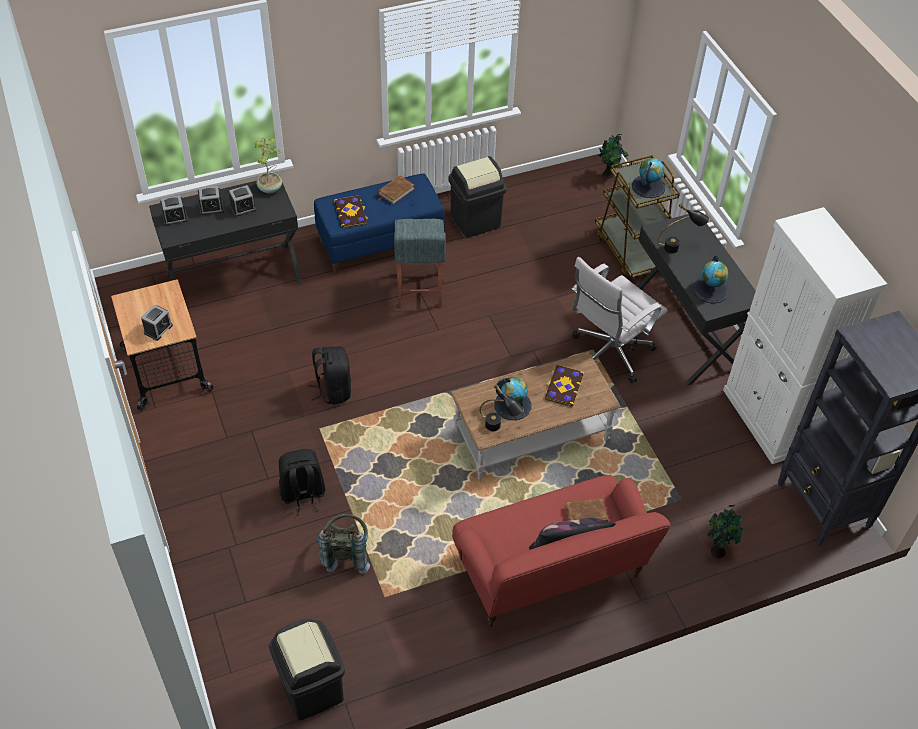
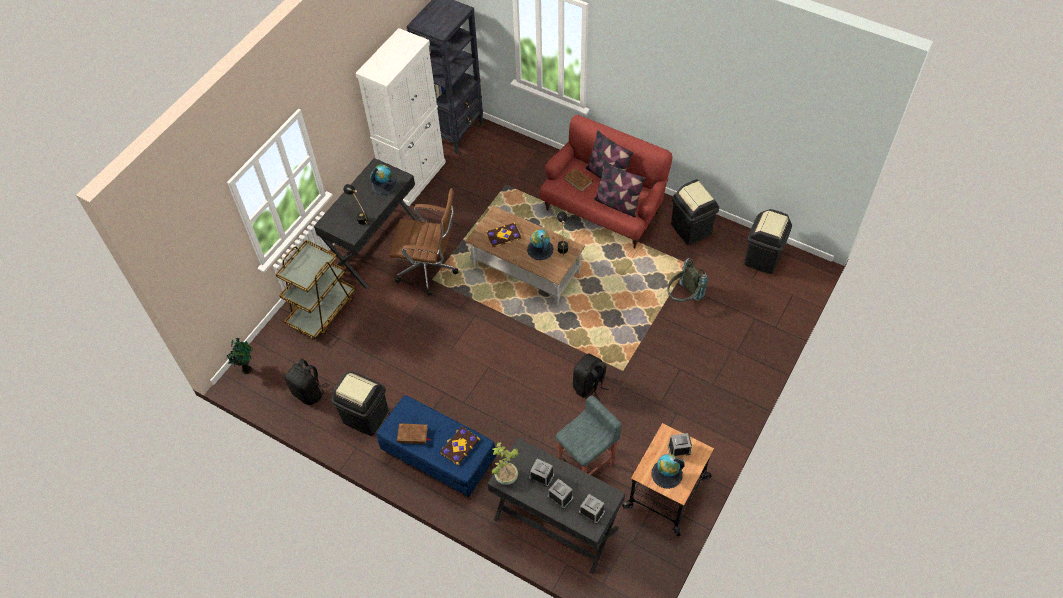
camera: 125 degrees left, 5 degrees up
black backpack [279,449,325,516] -> black backpack moved to [285,359,327,405]
grey stool [394,219,445,307] -> grey stool moved to [556,395,622,475]
white office chair [572,257,668,384] -> brown office chair [389,188,458,296]
globe [632,158,665,198] -> globe moved to [651,454,685,489]
potted plant [707,505,743,558] -> none
none -> pillow [594,160,646,217]
none -> black trash can [671,179,719,245]

